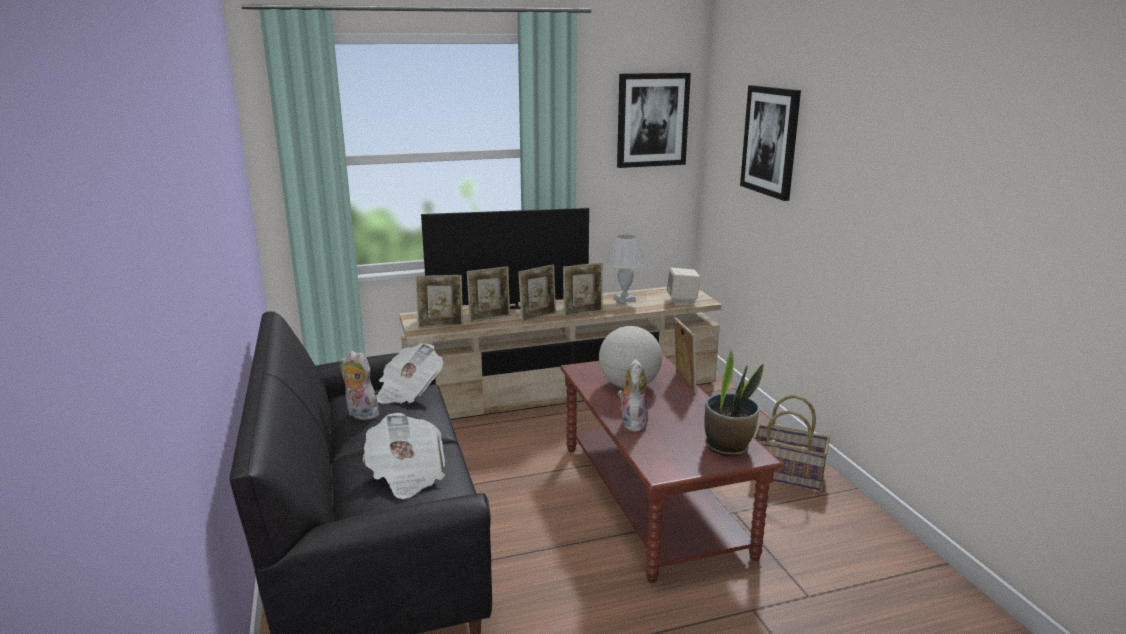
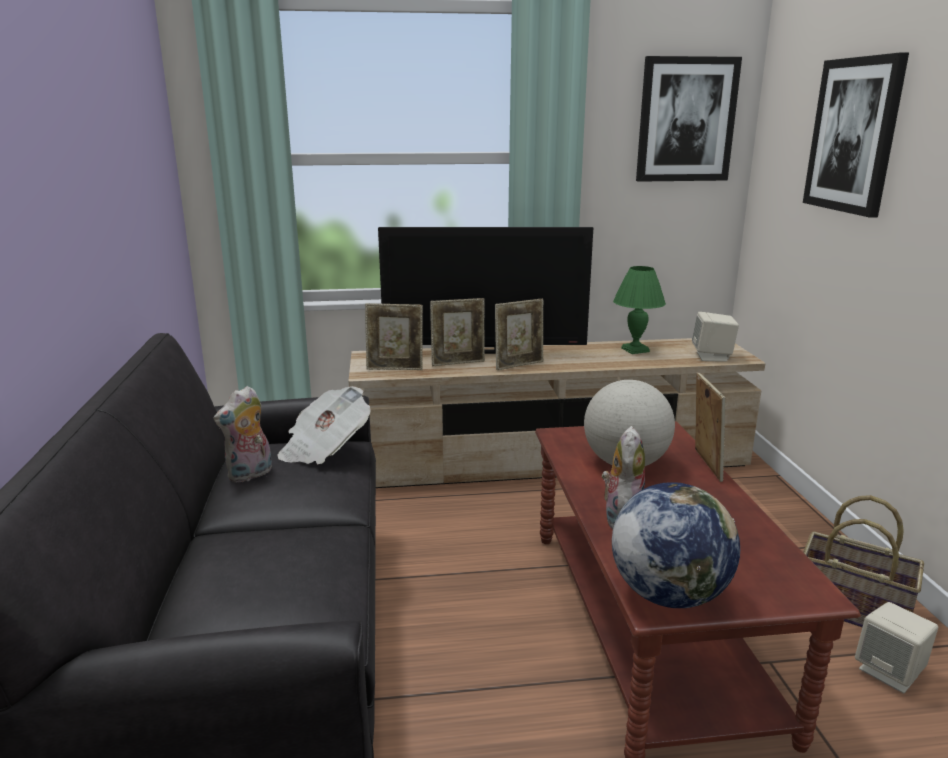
camera: 10 degrees right, 0 degrees up
plush toy [340,351,379,420] -> plush toy turned 90 degrees counterclockwise [214,386,272,483]
newspaper [363,413,445,499] -> none
picture frame [563,263,603,317] -> none
white table lamp [606,235,646,303] -> green table lamp [613,266,666,354]
potted plant [704,348,764,456] -> none
none -> globe [612,482,740,608]
none -> beige speaker [855,602,938,694]

